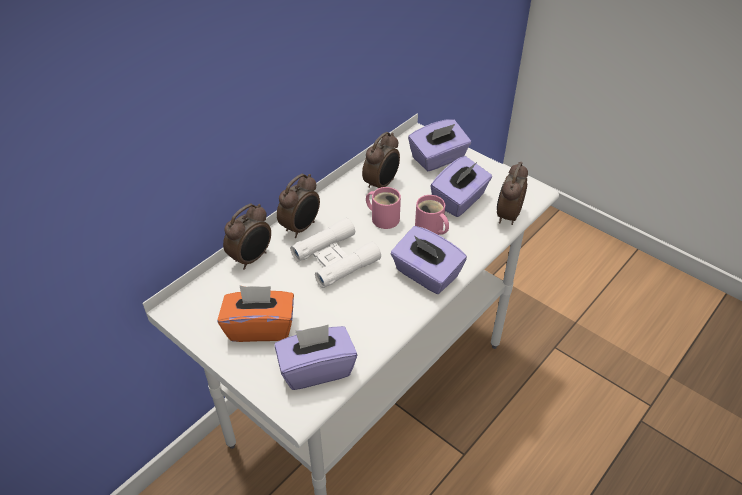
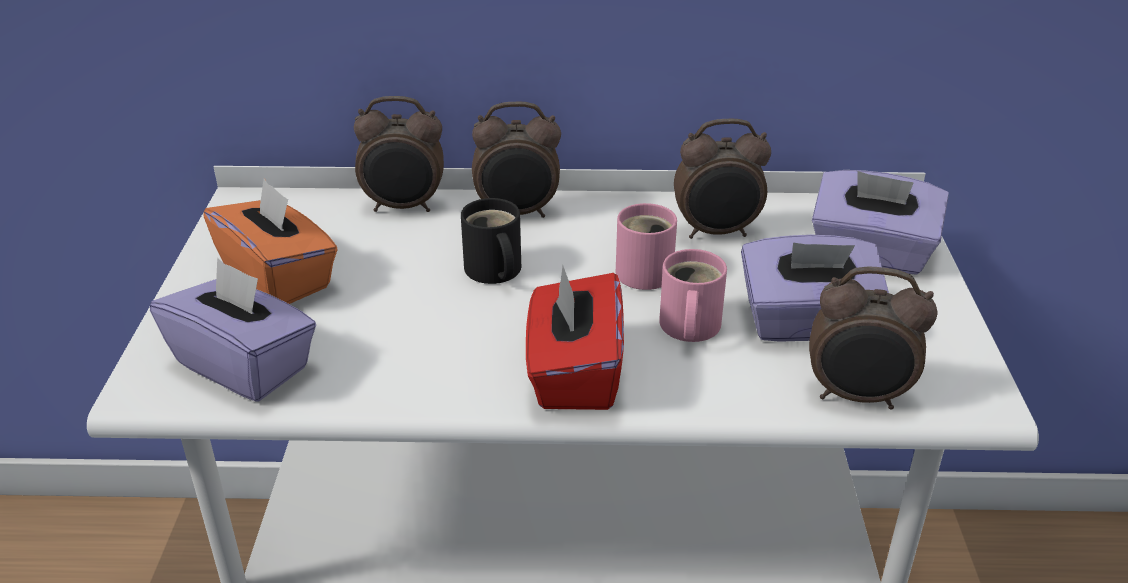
camera: 50 degrees right, 10 degrees down
white binoculars [291,218,381,288] -> black mug [461,198,521,284]
purple tissue box [391,226,467,294] -> red tissue box [526,265,624,410]
alarm clock [497,162,528,225] -> alarm clock turned 150 degrees counterclockwise [809,266,938,410]

